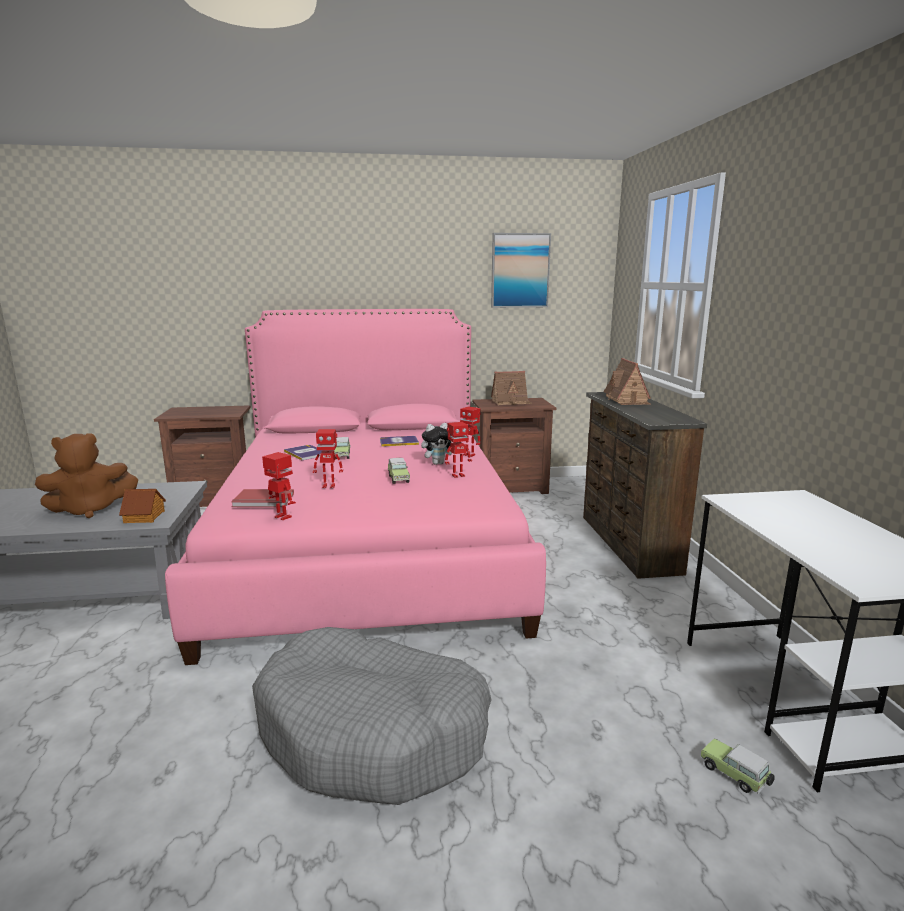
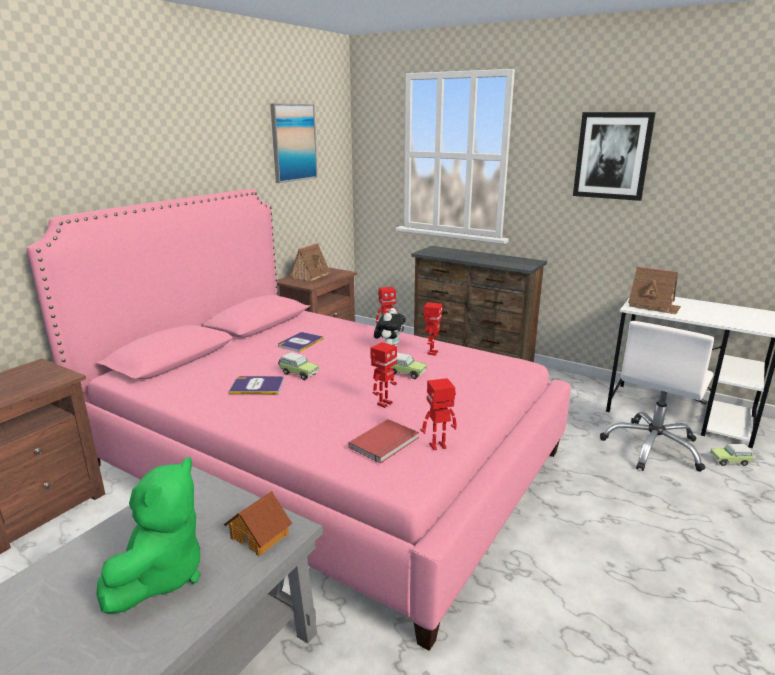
camera: 50 degrees left, 5 degrees up
brown plush toy [35,433,138,518] -> green plush toy [96,457,201,614]
grey dog bed [252,627,492,805] -> none
toy house [604,358,651,405] -> toy house moved to [628,266,681,314]
none -> picture [573,112,656,201]
none -> white office chair [600,321,714,472]

